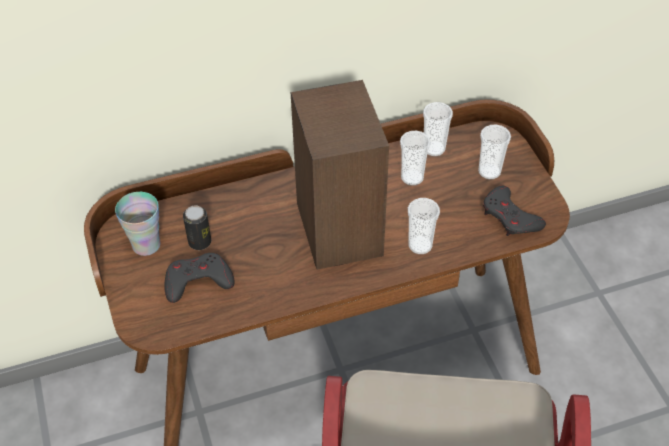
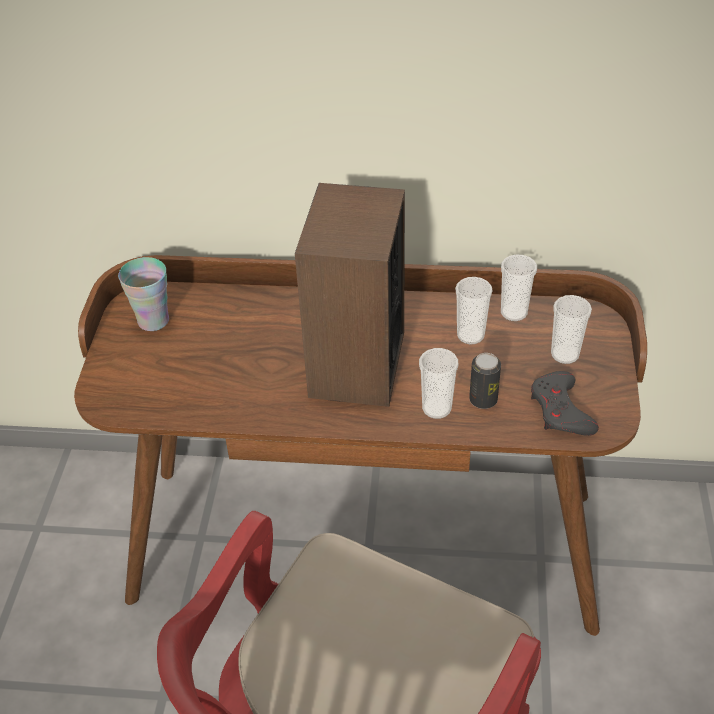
camera: 25 degrees right, 5 degrees down
grey game controller [164,253,235,303] -> none
can [183,205,211,250] -> can moved to [469,353,501,409]

